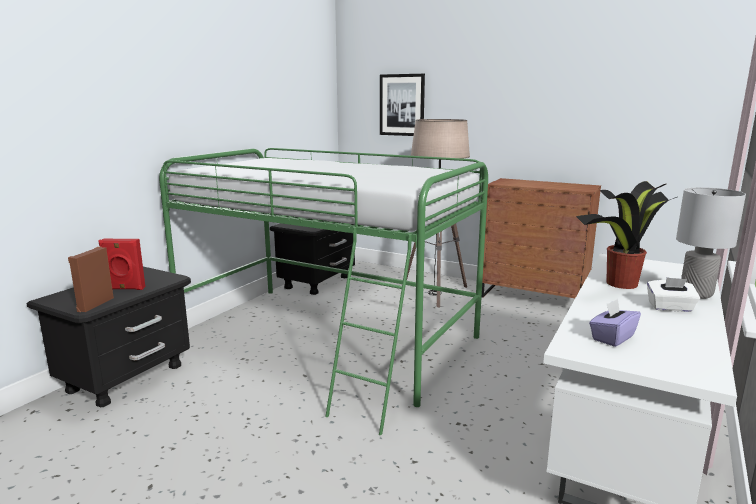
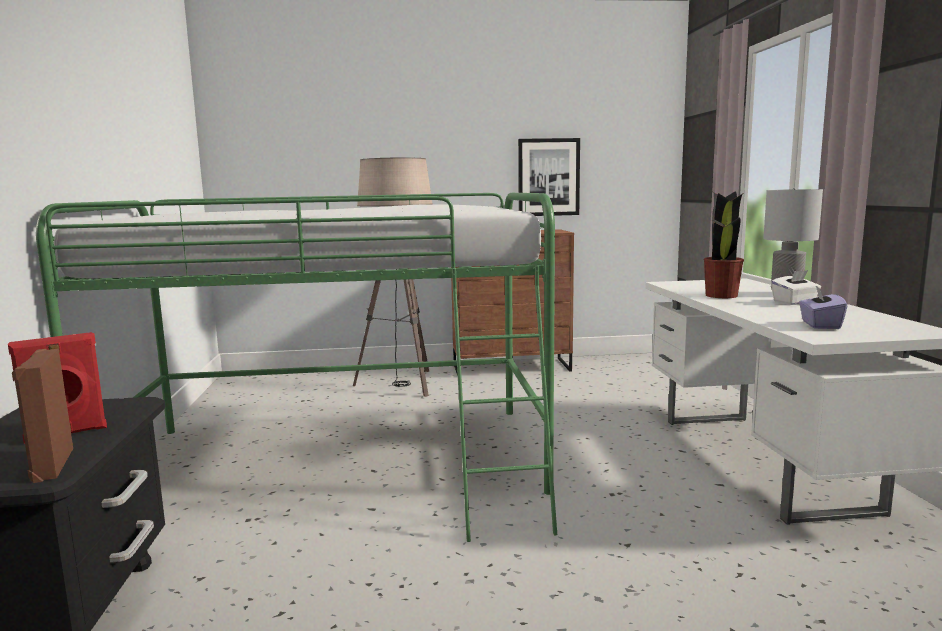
camera: 35 degrees left, 5 degrees down
black nightstand [270,218,355,295] -> none
picture [380,74,425,136] -> picture moved to [518,138,580,216]

